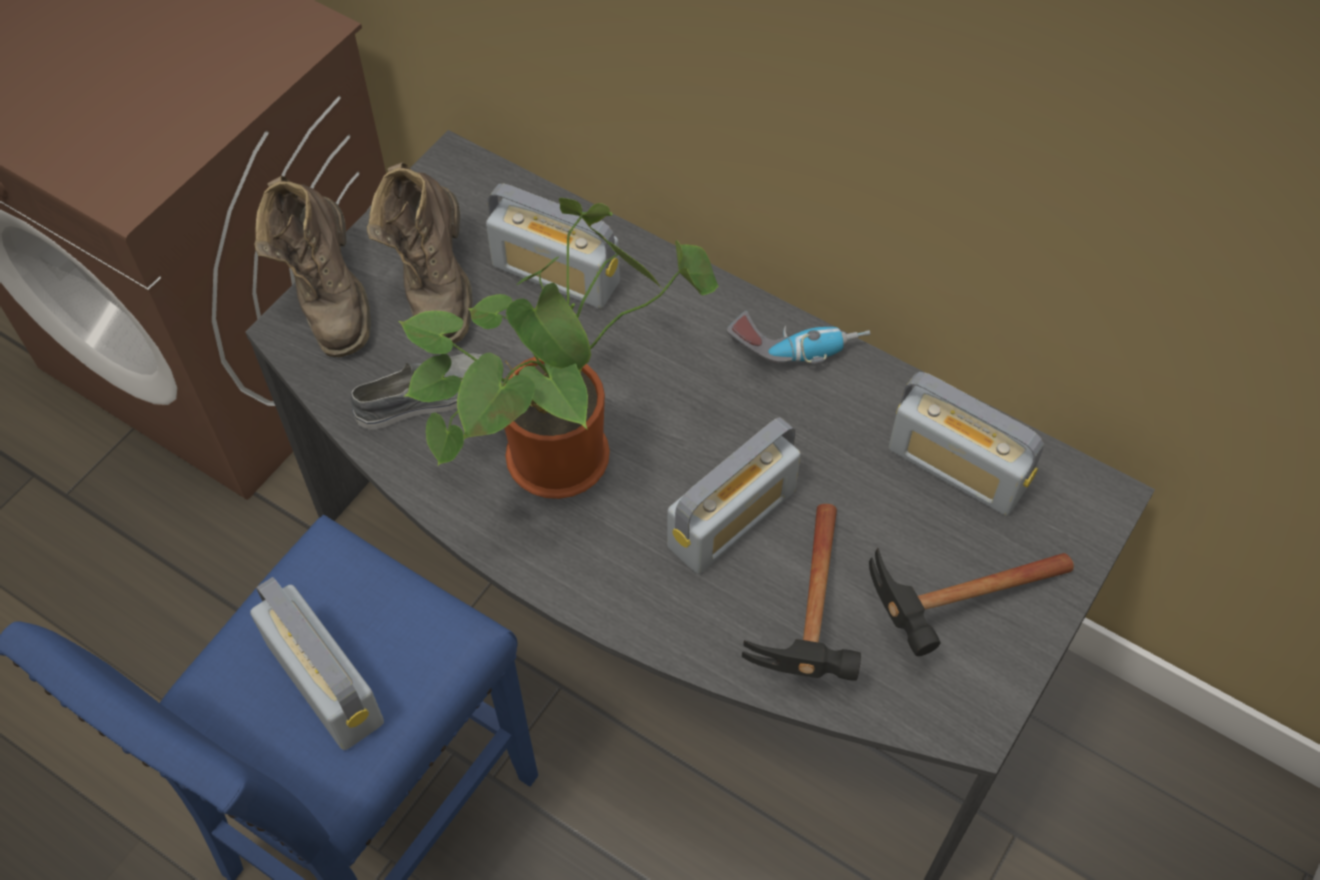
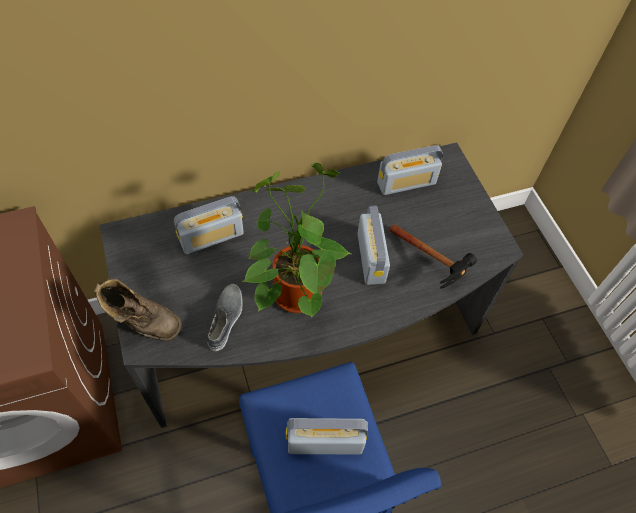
camera: 55 degrees left, 0 degrees up
brown boot [367,162,473,344] -> none
power drill [727,311,870,365] -> none
hammer [869,548,1074,656] -> none

